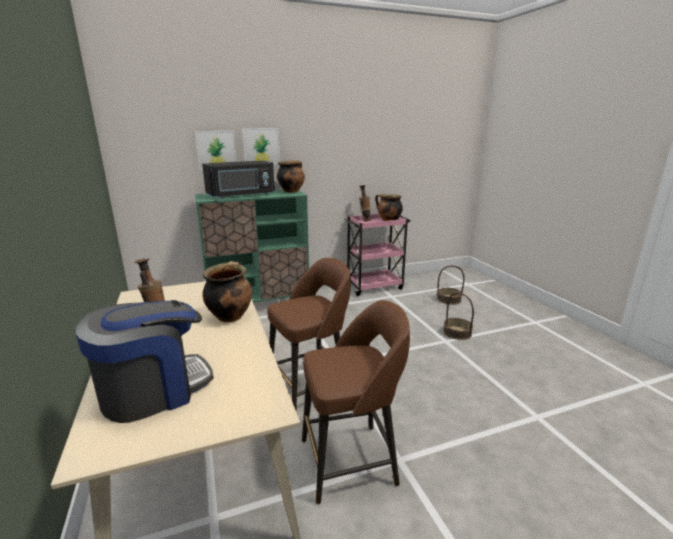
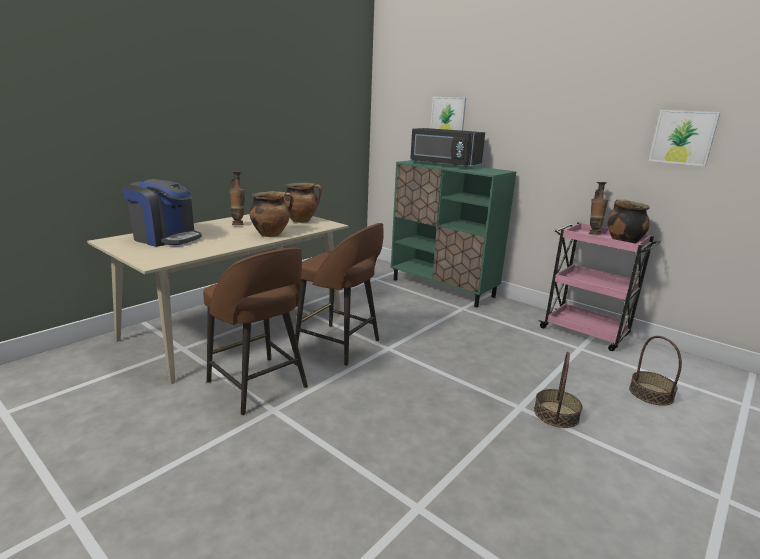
camera: 60 degrees right, 0 degrees up
picture [242,128,280,165] -> picture moved to [649,110,720,167]
cooking pot [277,160,305,193] -> cooking pot moved to [284,183,322,223]

